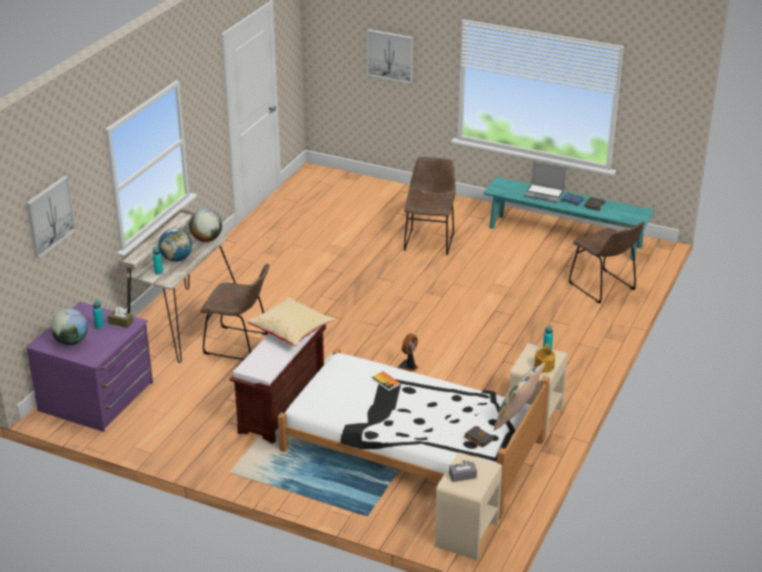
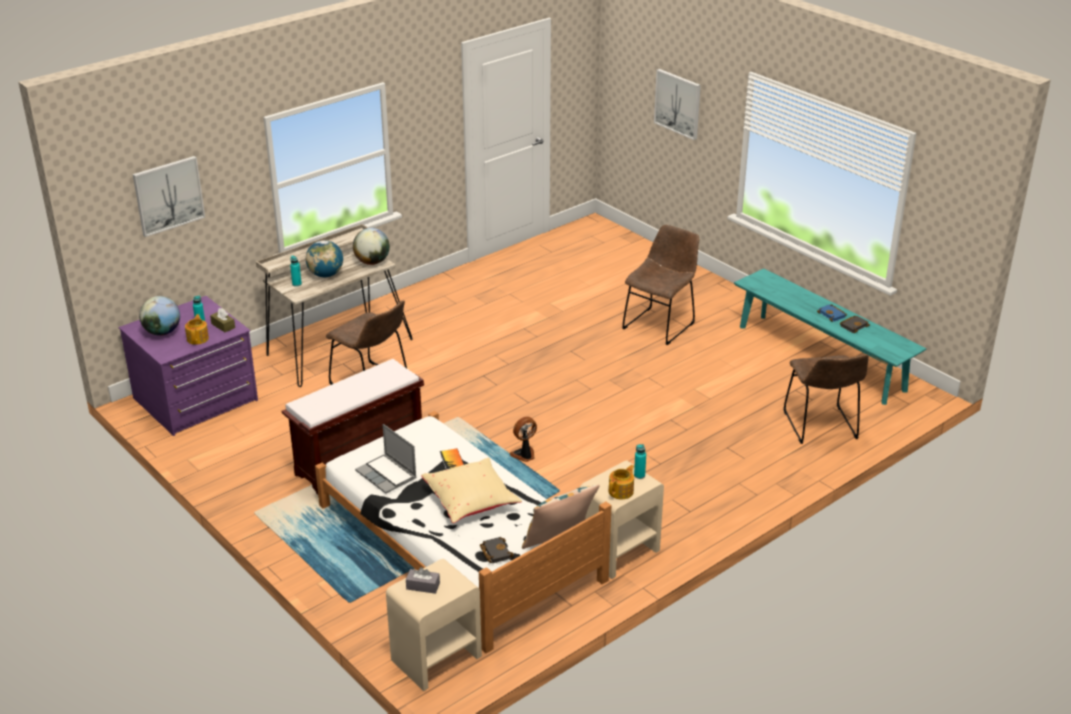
camera: 25 degrees right, 0 degrees up
beige pillow [247,297,335,346] -> beige pillow moved to [421,457,522,523]
laptop [524,162,566,203] -> laptop moved to [355,424,417,494]
none -> teapot [185,314,209,345]

